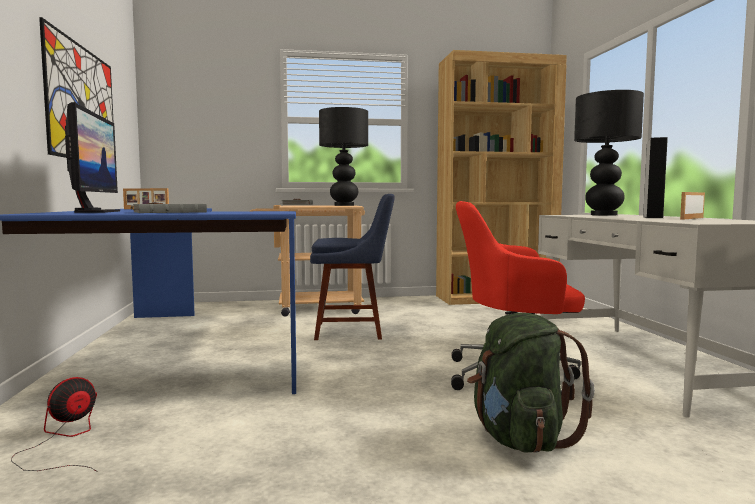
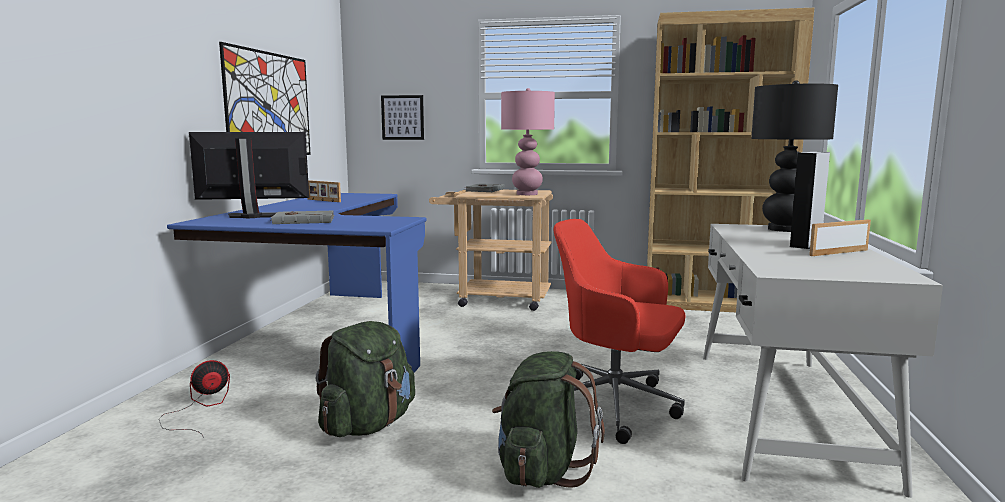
camera: 20 degrees right, 5 degrees up
monitor [65,102,120,213] -> monitor turned 105 degrees counterclockwise [189,132,309,218]
blue chair [310,194,395,340] -> none
black table lamp [319,107,368,206] -> pink table lamp [501,88,555,195]
none -> green backpack [315,321,415,437]
none -> picture [381,95,424,140]

